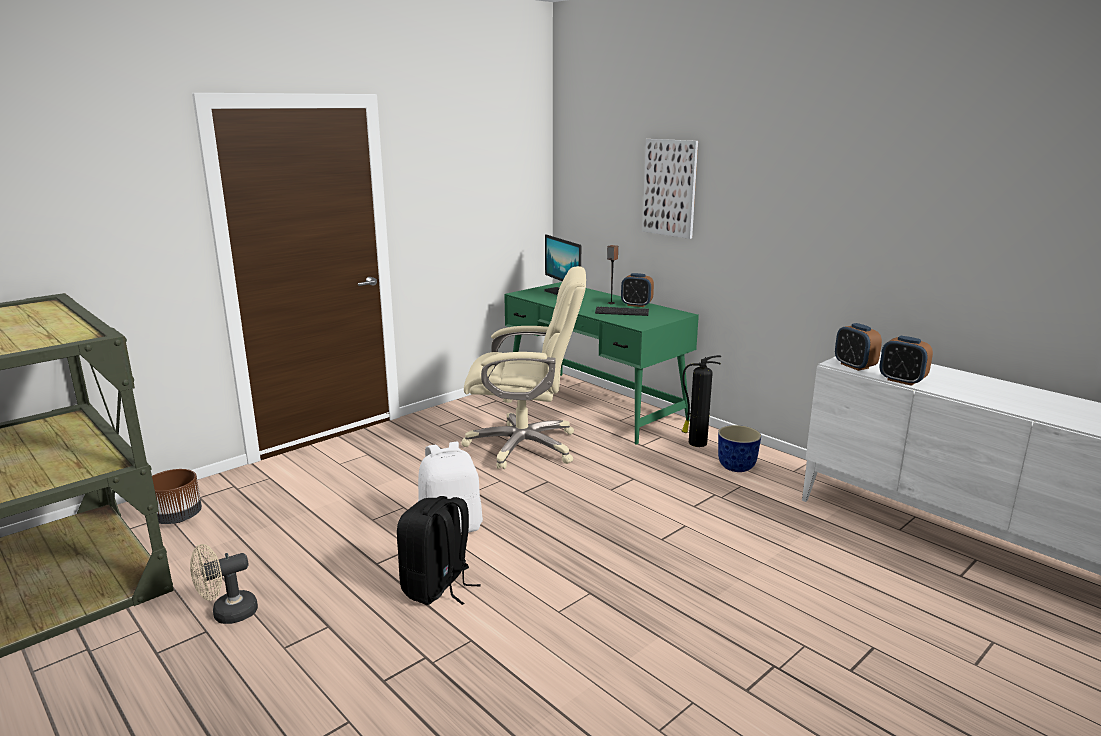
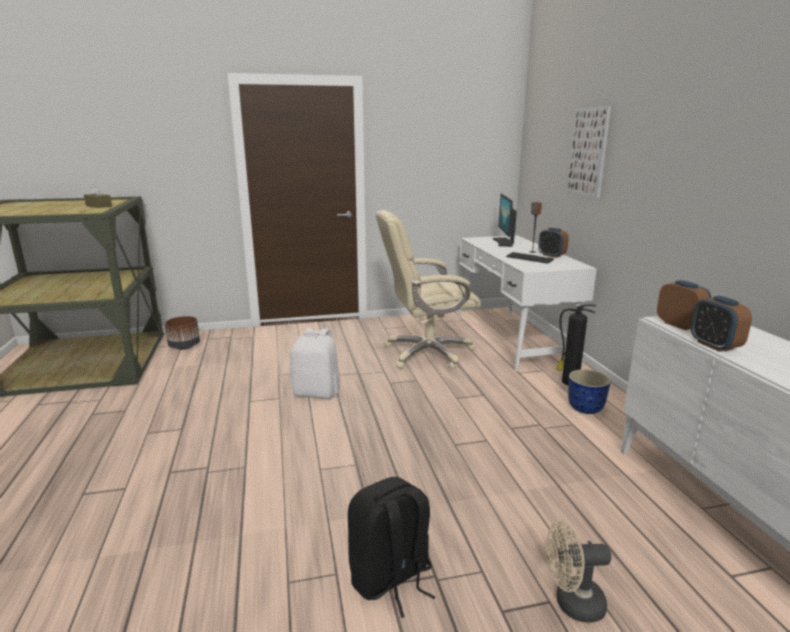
camera: 30 degrees right, 0 degrees up
beige fan [190,544,258,624] -> beige fan moved to [546,521,611,623]
black backpack [397,496,481,605] -> black backpack moved to [348,477,435,618]
beige office chair [461,266,586,469] -> beige office chair turned 135 degrees clockwise [376,210,481,369]
green desk [504,282,699,444] -> white desk [458,235,597,372]
alarm clock [835,323,882,371] -> alarm clock turned 150 degrees clockwise [657,280,712,330]
none -> brown tissue box [84,184,112,208]

